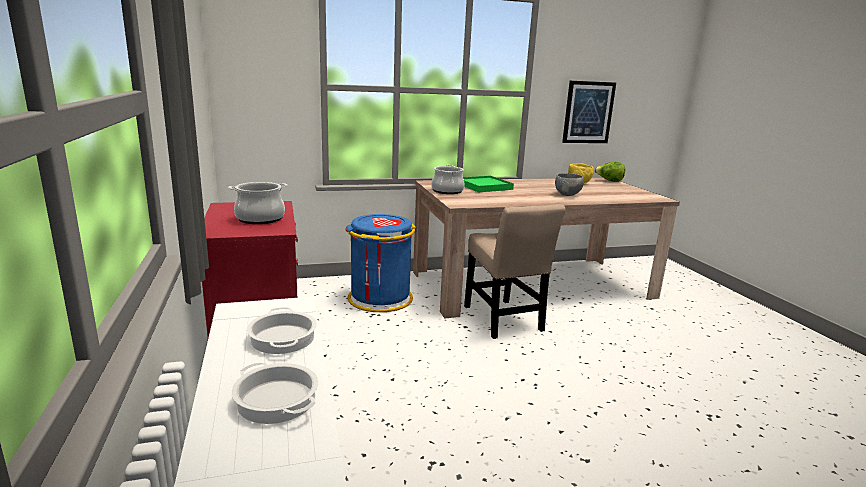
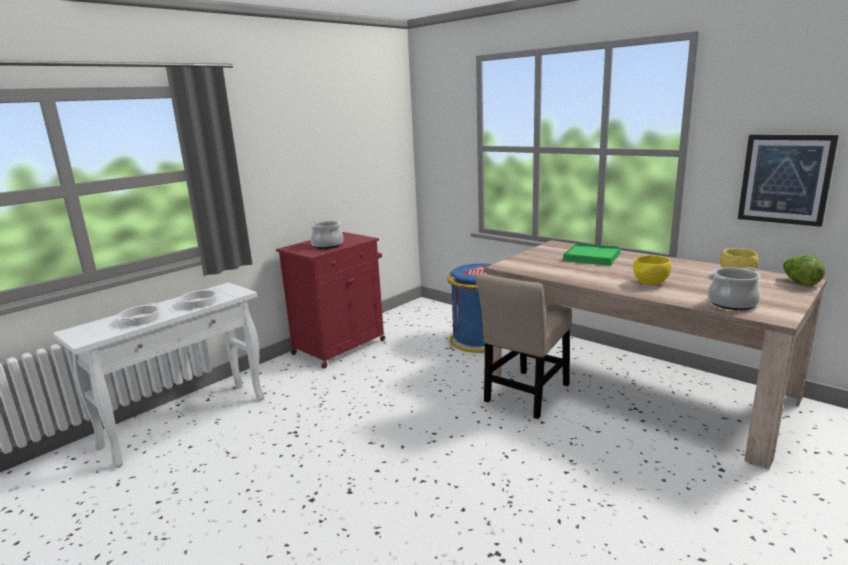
camera: 60 degrees right, 0 degrees up
cooking pot [431,165,465,194] -> cooking pot moved to [708,267,761,310]
grey bowl [555,173,584,196] -> yellow bowl [633,255,671,285]

